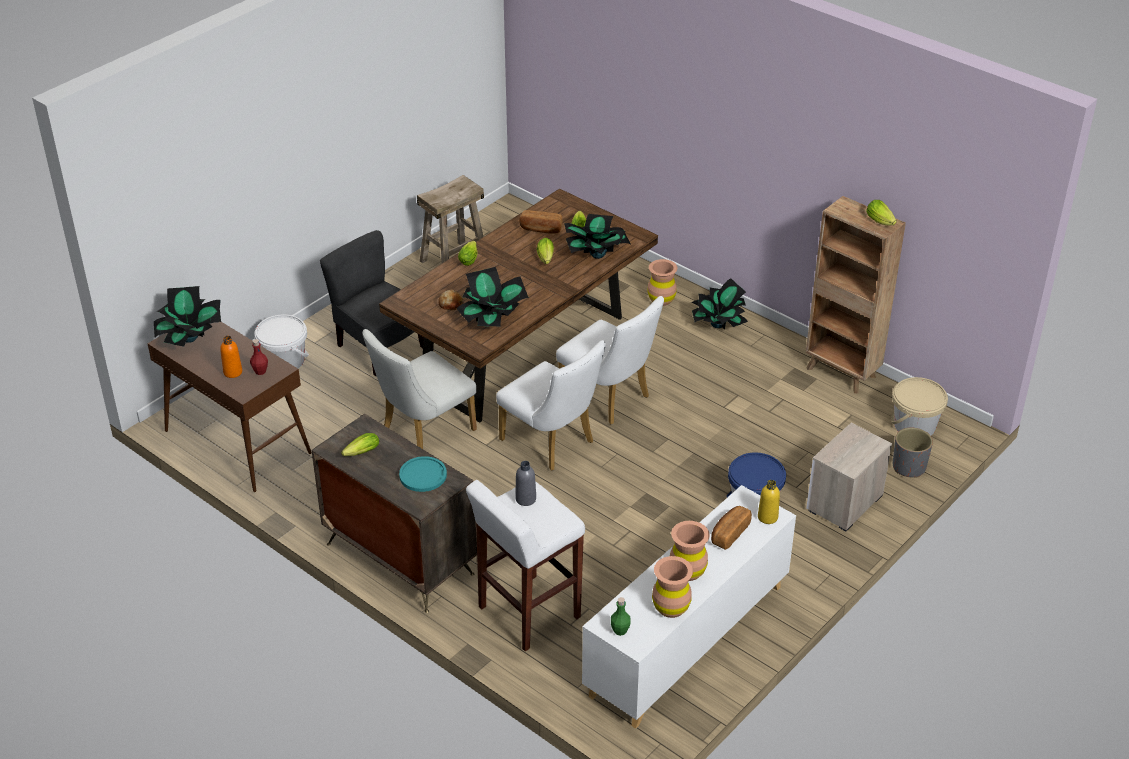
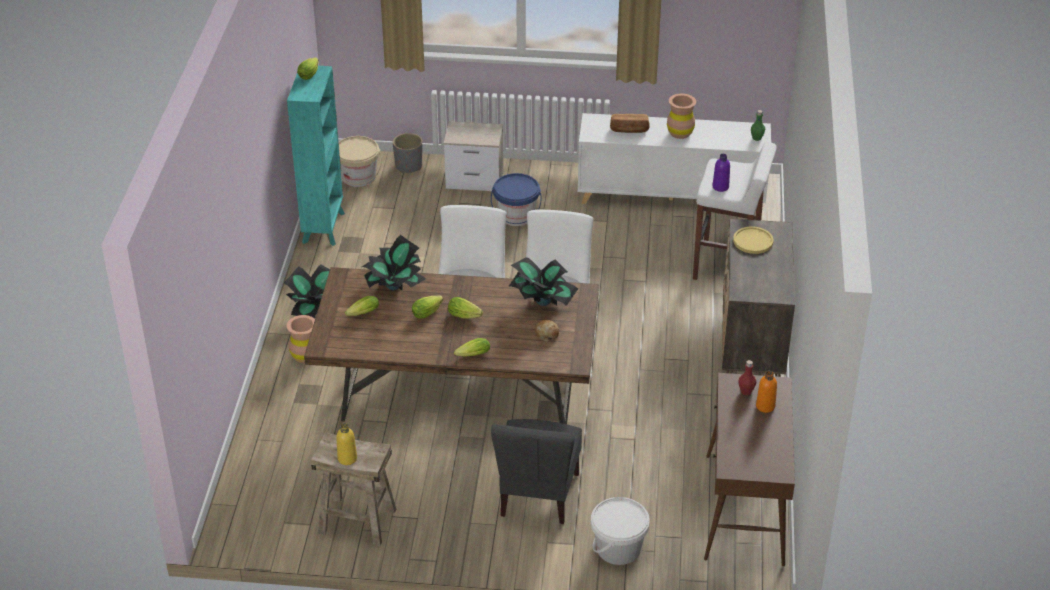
camera: 125 degrees left, 0 degrees up
potted plant [154,286,221,347] -> none
lettuce [341,433,379,456] -> lettuce moved to [448,297,483,319]
white chair [362,329,477,449] -> none
turquoise plate [399,456,447,492] -> yellow plate [733,226,774,254]
grey bottle [515,461,536,506] -> purple bottle [712,154,730,192]
bread [519,210,563,234] -> none
brown vase [652,556,693,618] -> none
yellow bottle [758,480,780,524] -> yellow bottle moved to [336,423,357,465]
brown bookcase [806,196,906,393] -> turquoise bookcase [287,66,345,246]

